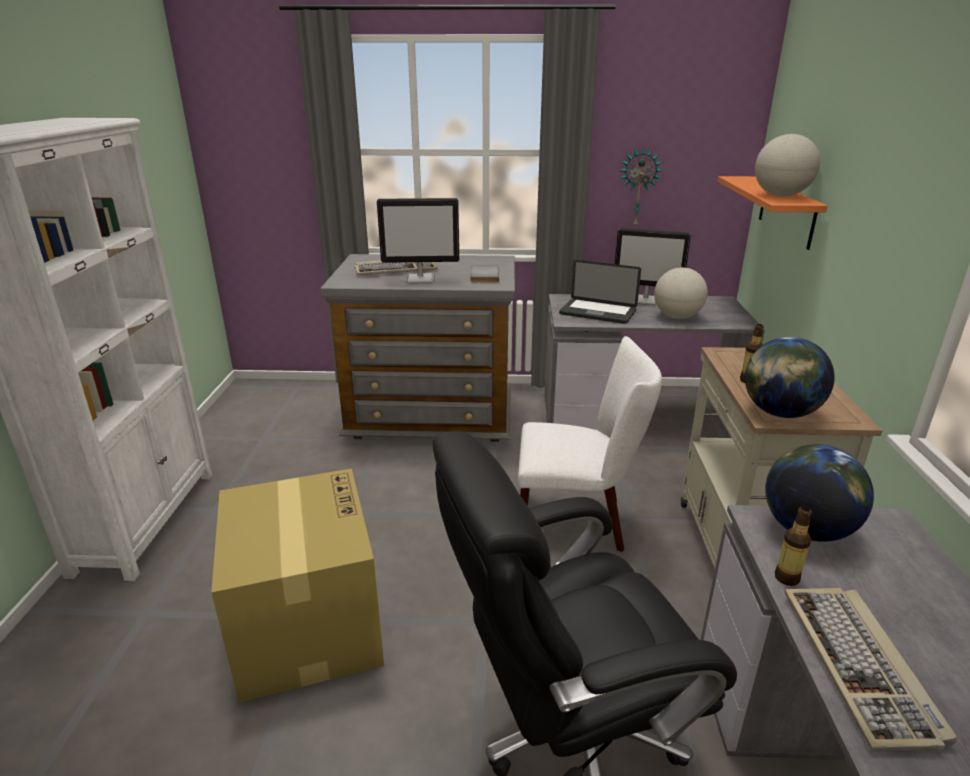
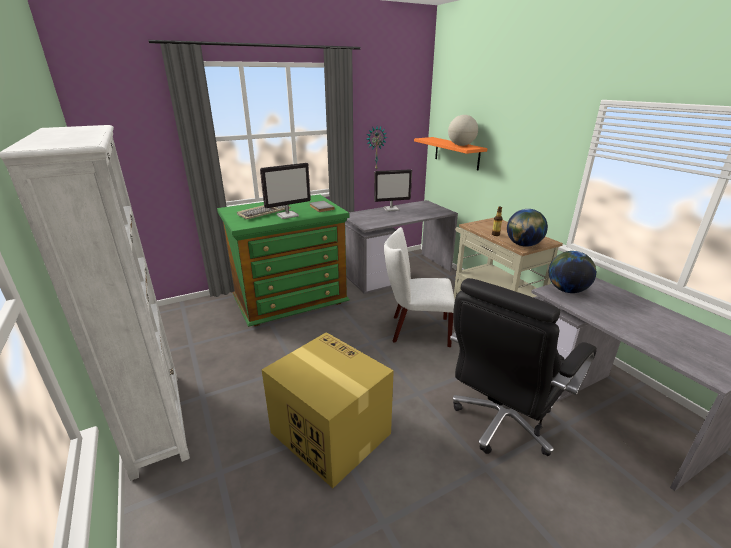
camera: 30 degrees left, 0 degrees up
grey dresser [320,254,515,442] -> green dresser [217,194,350,327]
white chair [518,336,662,552] -> white chair turned 150 degrees counterclockwise [384,227,455,347]
laptop [559,260,641,324] -> none
globe [654,267,708,319] -> none
bottle [775,506,812,586] -> none
keyboard [784,588,957,751] -> none

